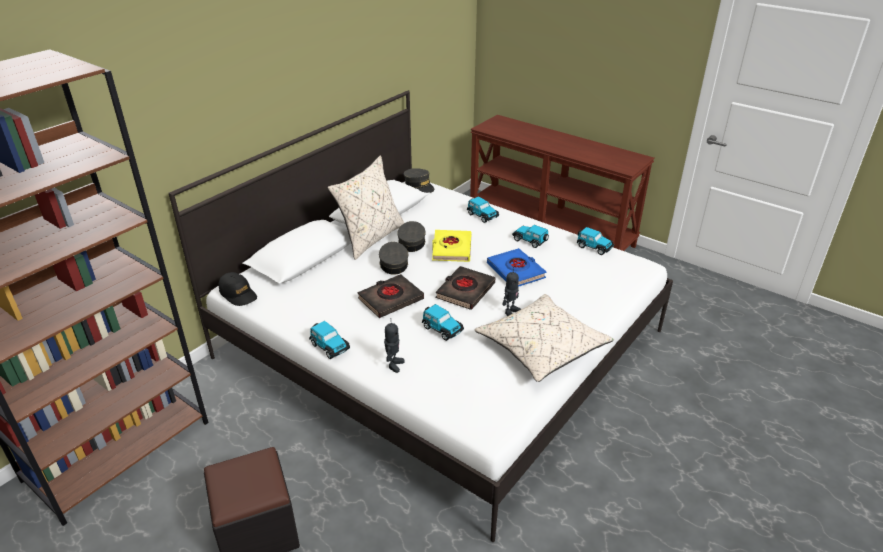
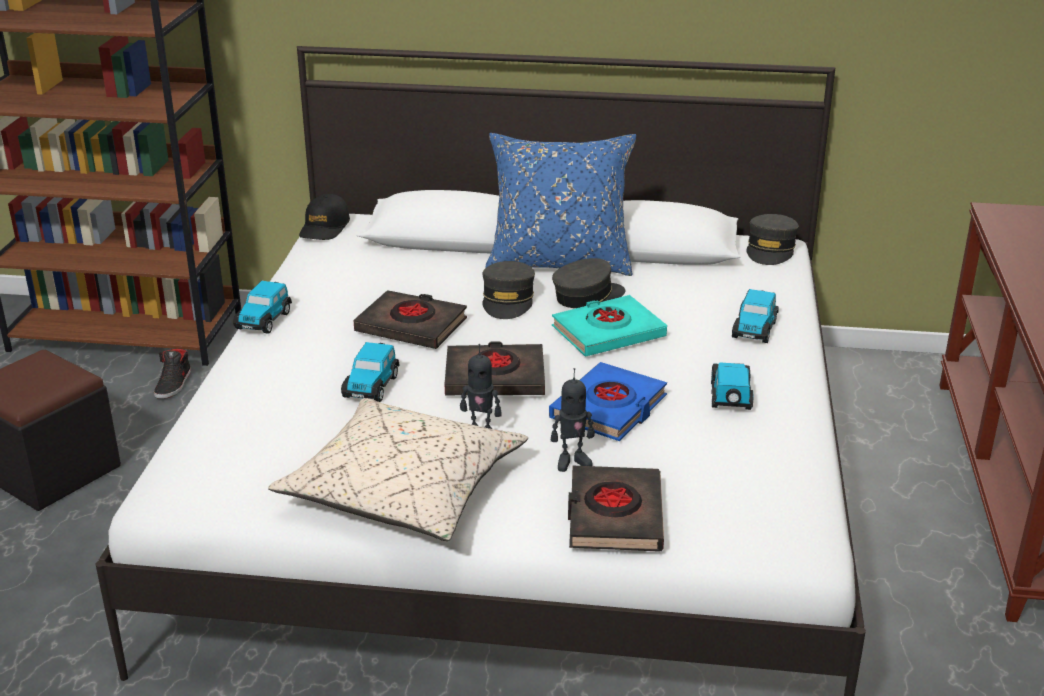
camera: 60 degrees right, 5 degrees down
beige pillow [328,155,404,260] -> blue pillow [486,133,636,276]
grey cap [379,242,408,275] -> grey cap turned 135 degrees clockwise [482,261,535,319]
toy robot [384,318,405,373] -> toy robot moved to [551,368,595,472]
yellow book [432,230,471,262] -> turquoise book [552,295,667,357]
toy car [577,227,614,255] -> none
none -> black shoe [154,349,191,399]
none -> black book [568,466,664,552]

